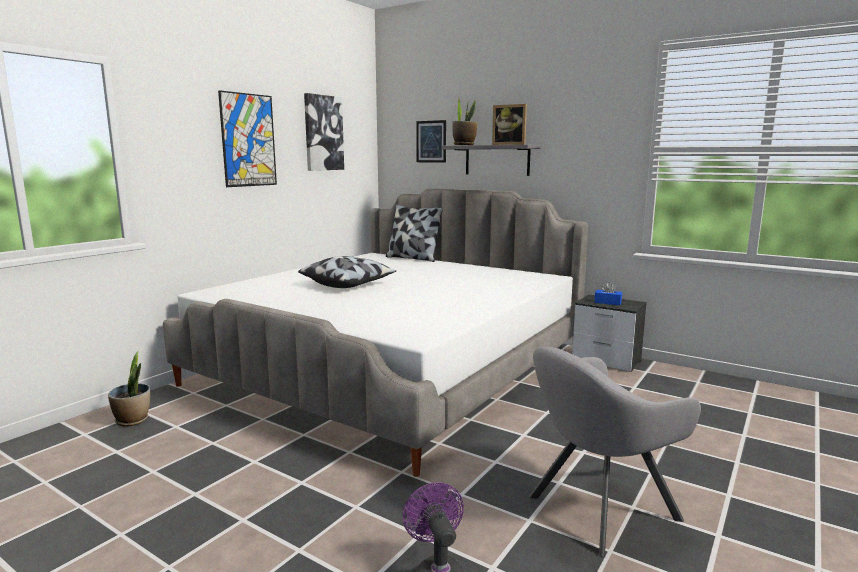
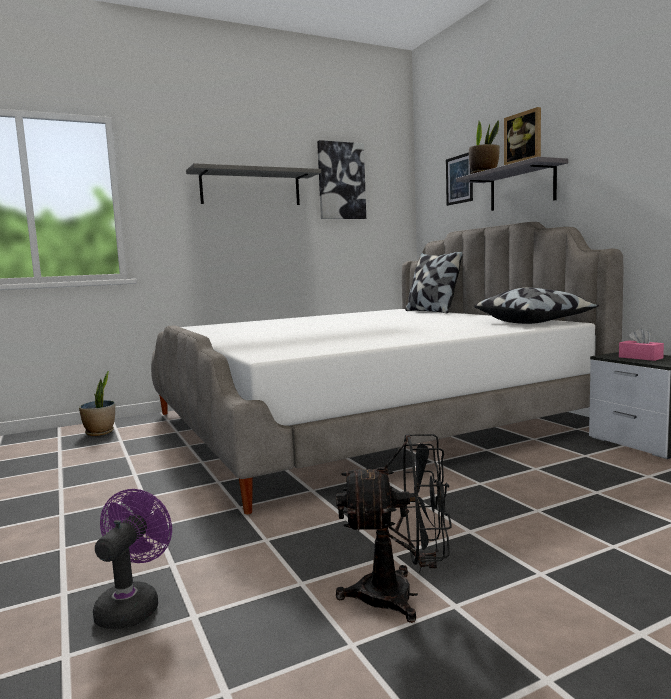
camera: 30 degrees right, 5 degrees down
picture [218,90,277,187] -> grey shelf [186,163,321,205]
pillow [298,256,396,288] -> pillow moved to [474,287,599,324]
grey armchair [529,347,701,557] -> black fan [336,434,452,623]
blue tissue box [594,282,622,305] -> pink tissue box [619,328,664,361]

